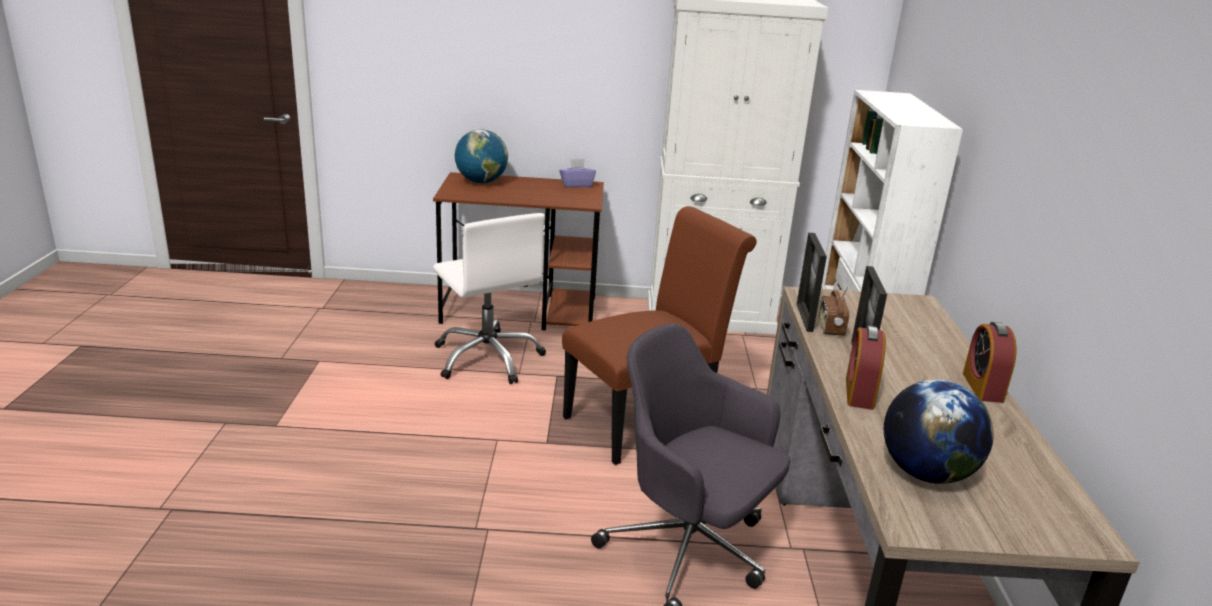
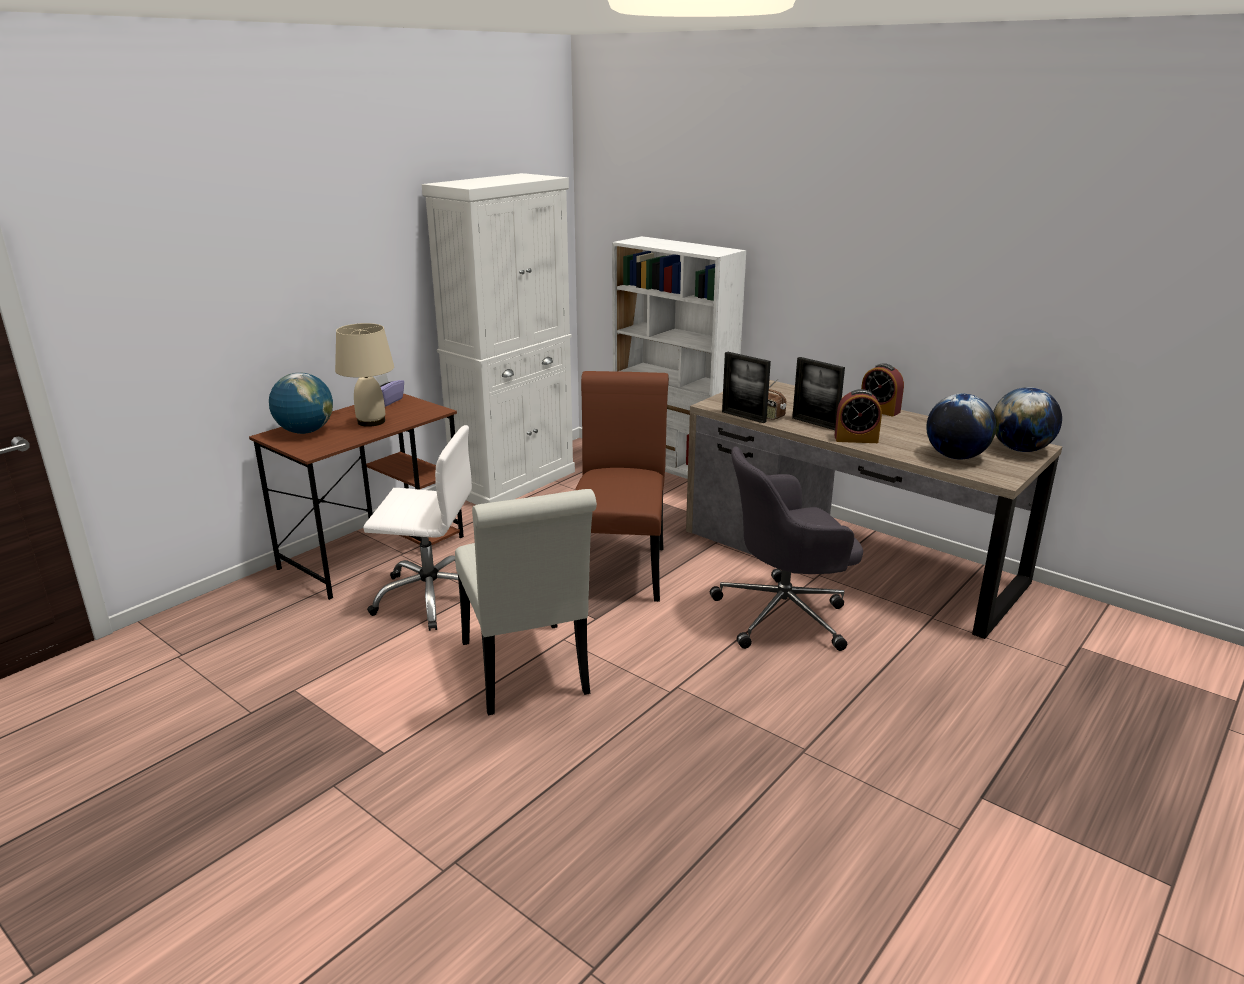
camera: 50 degrees left, 0 degrees up
alarm clock [846,326,886,410] -> alarm clock turned 45 degrees counterclockwise [835,389,882,443]
none -> beige table lamp [335,323,394,427]
none -> white chair [455,489,597,715]
none -> globe [993,387,1062,452]

